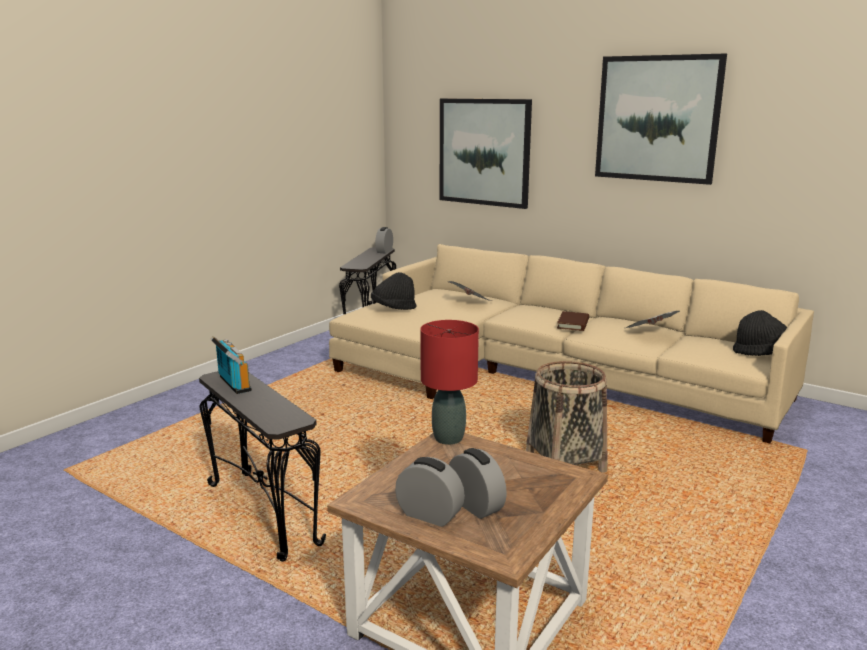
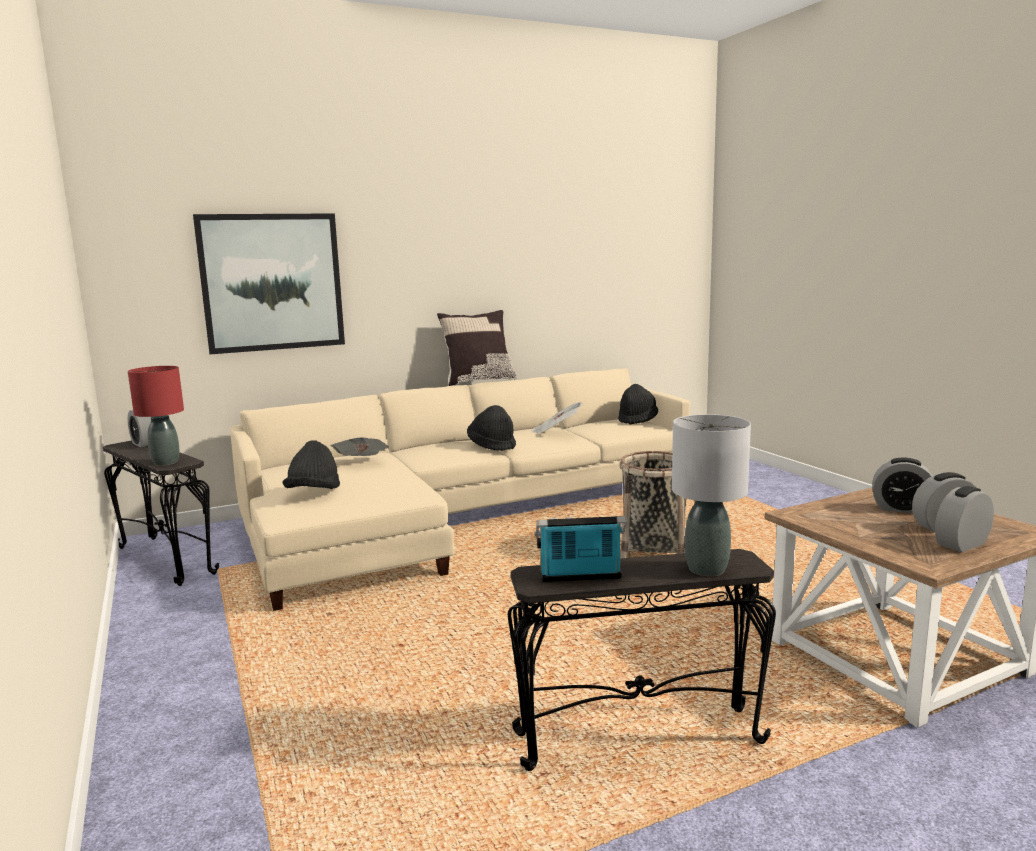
camera: 60 degrees left, 5 degrees down
red table lamp [420,320,479,445] -> red table lamp moved to [128,366,184,466]
brown book [557,311,589,331] -> black hat [467,405,516,451]
picture [595,54,727,185] -> none
none -> pillow [437,310,517,386]
none -> grey table lamp [672,414,751,576]
none -> alarm clock [872,458,932,513]

